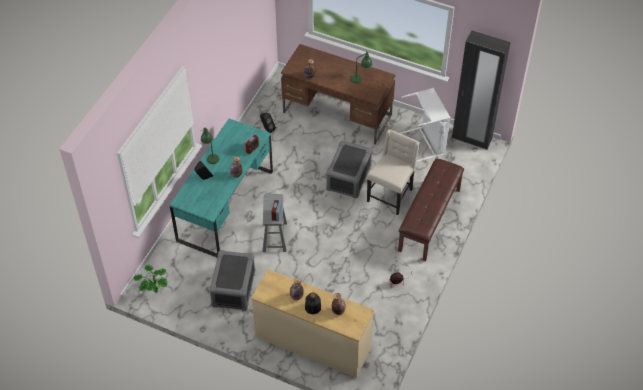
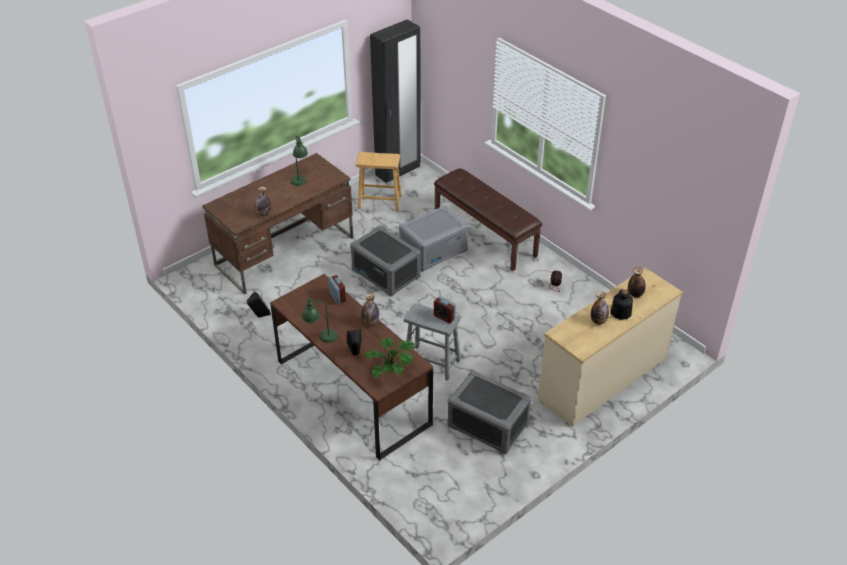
camera: 65 degrees left, 10 degrees down
potted plant [133,265,168,292] -> potted plant moved to [363,337,415,378]
turquoise desk [169,119,273,257] -> brown desk [270,274,433,460]
beige chair [367,129,420,215] -> grey storage box [399,205,469,272]
white laundry basket [400,88,450,162] -> brown stool [356,152,402,211]

